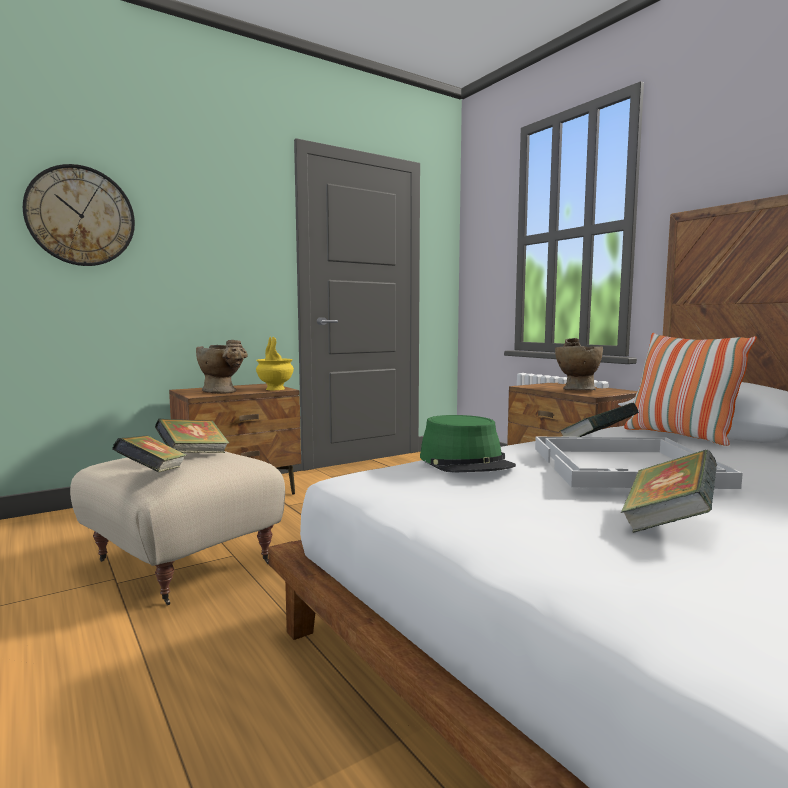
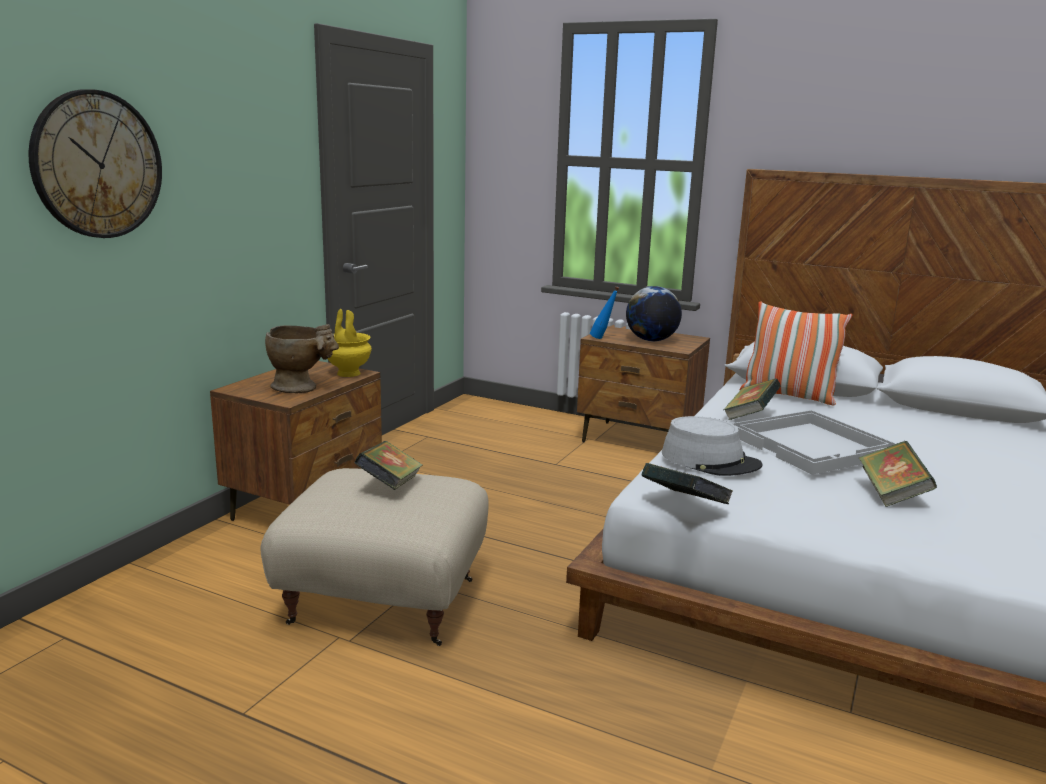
camera: 30 degrees left, 10 degrees up
book [112,435,187,472] -> book moved to [642,463,733,504]
green hat [420,415,516,473] -> grey hat [662,416,763,476]
beige vase [555,338,603,390] -> globe [626,286,682,341]
none -> blue bottle [590,286,619,339]

